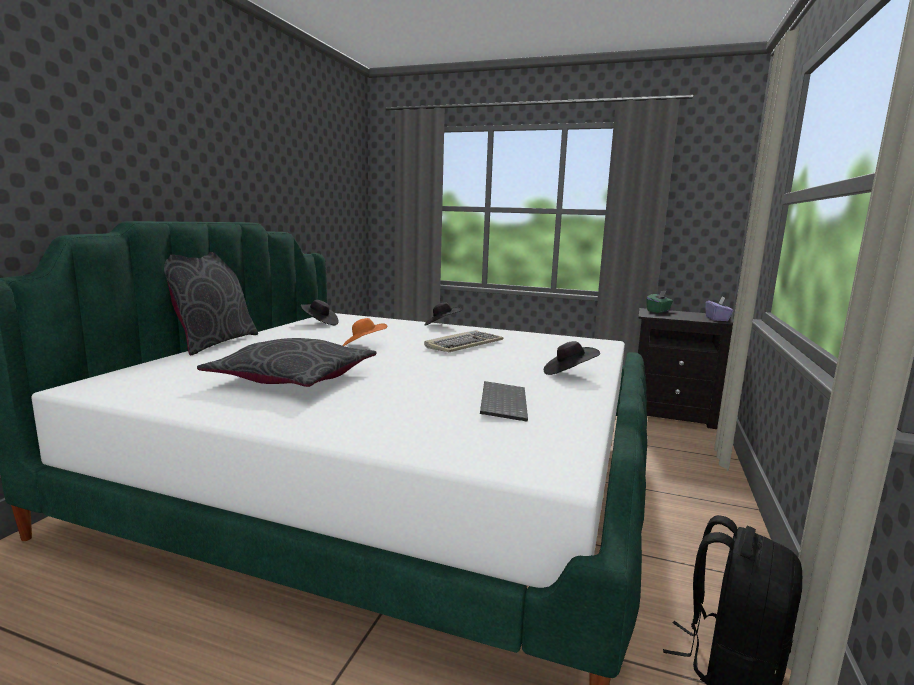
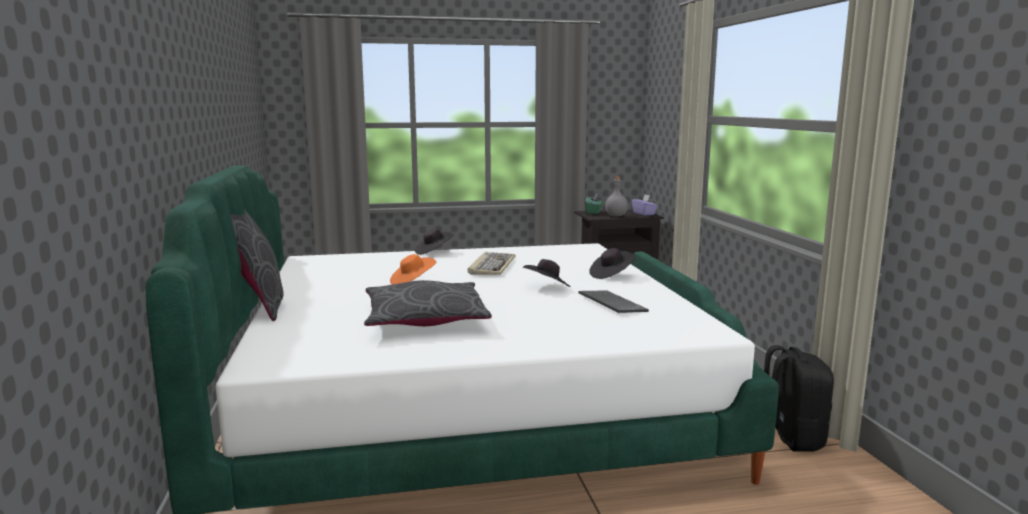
camera: 30 degrees left, 0 degrees up
black hat [301,300,338,325] -> black hat moved to [523,259,571,287]
none -> grey bottle [605,177,628,217]

